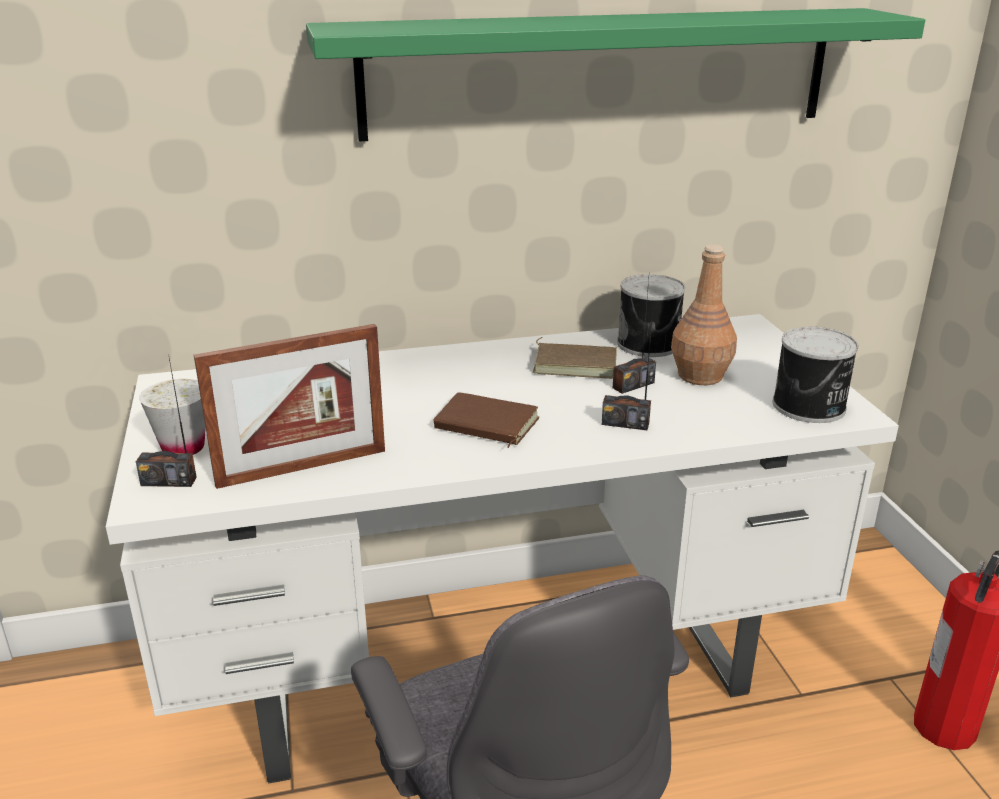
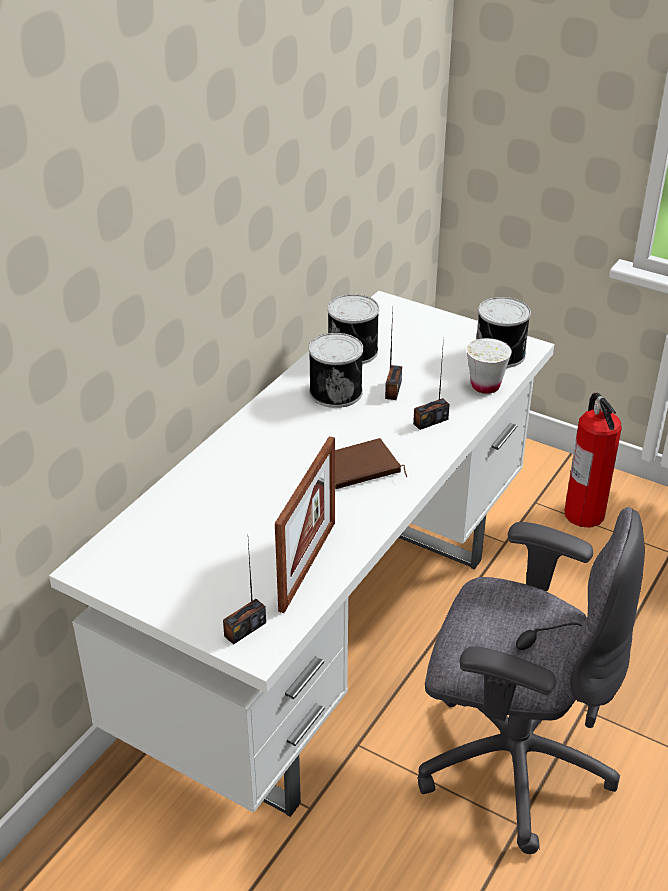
camera: 45 degrees left, 10 degrees up
white cup [139,379,206,455] -> white cup moved to [466,338,512,394]
green shelf [306,8,925,142] -> none
brown book [533,337,617,379] -> can [309,333,363,408]
brown bottle [671,245,737,385] -> none

